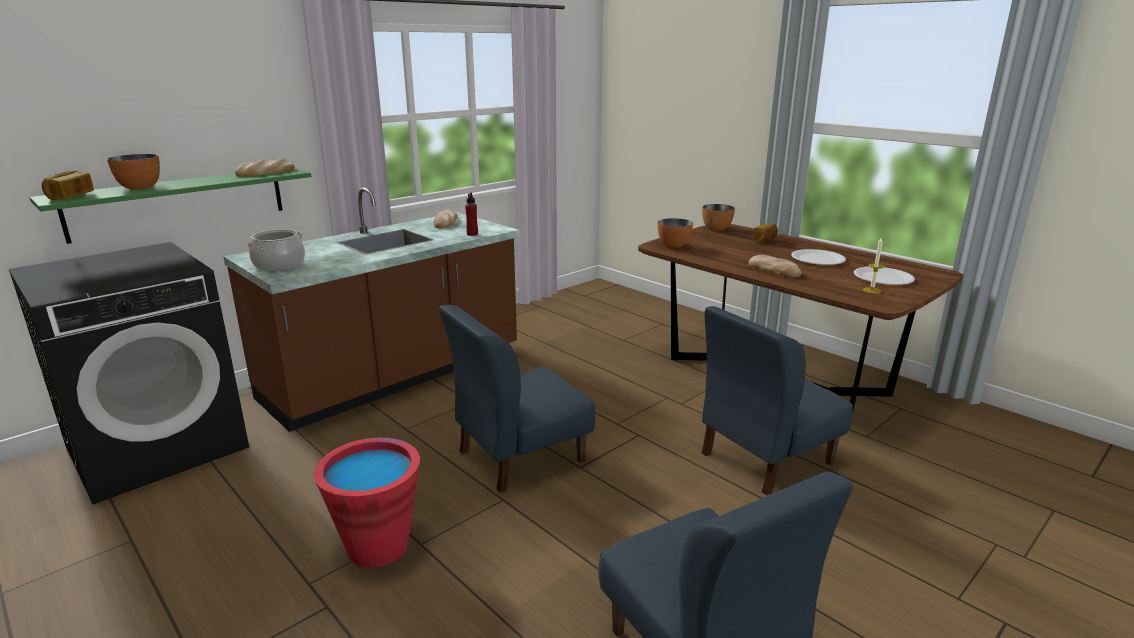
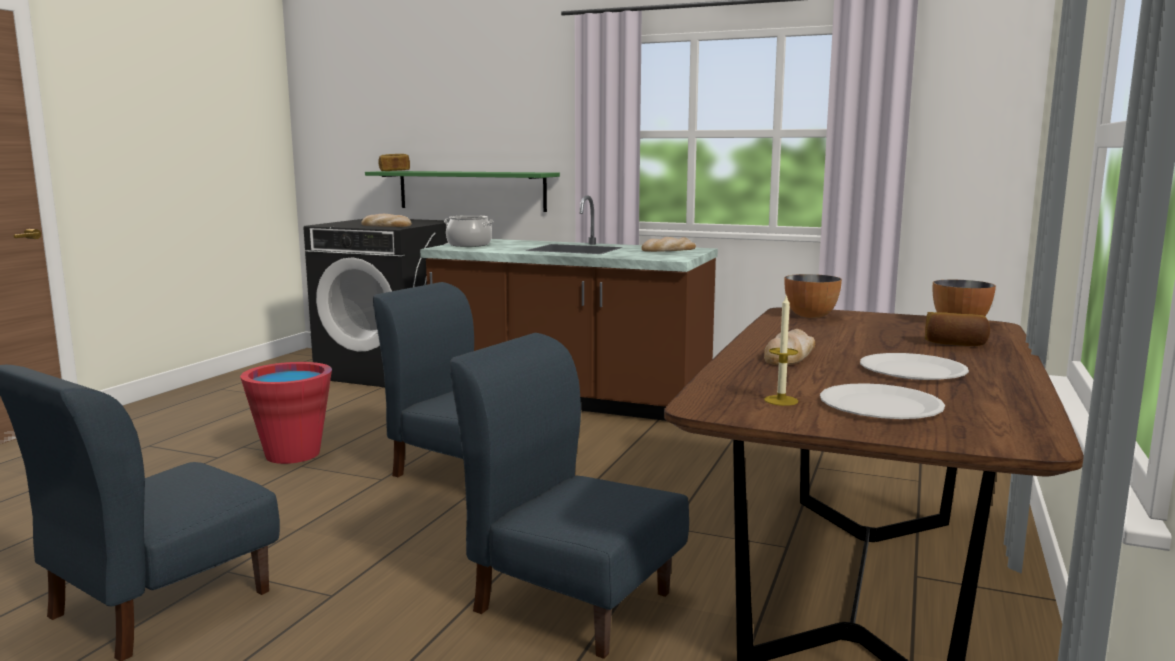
camera: 65 degrees right, 10 degrees down
bowl [107,154,160,190] -> none
bread [235,158,295,177] -> bread moved to [361,214,412,227]
red bottle [465,192,478,236] -> none

